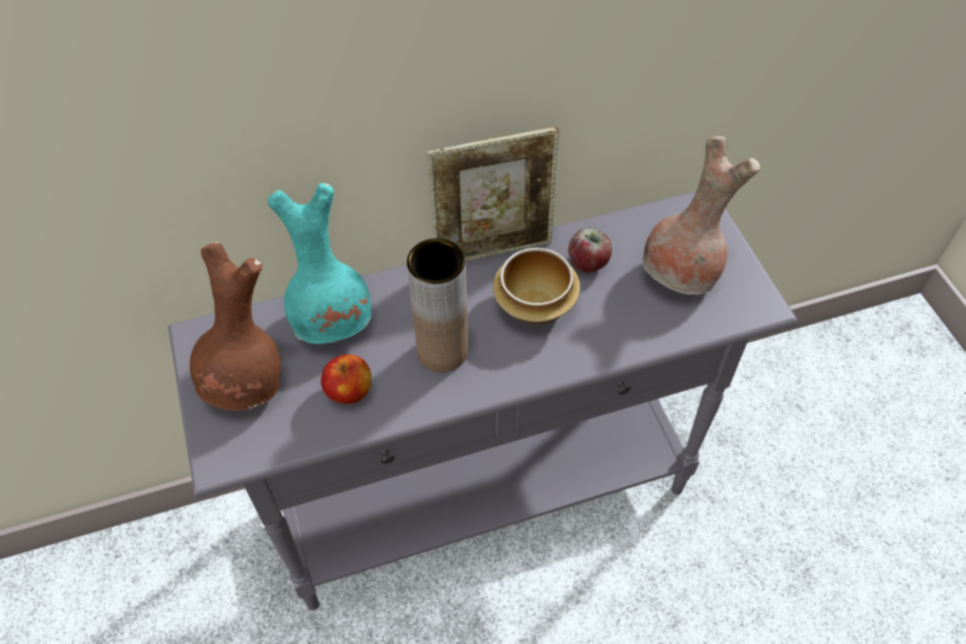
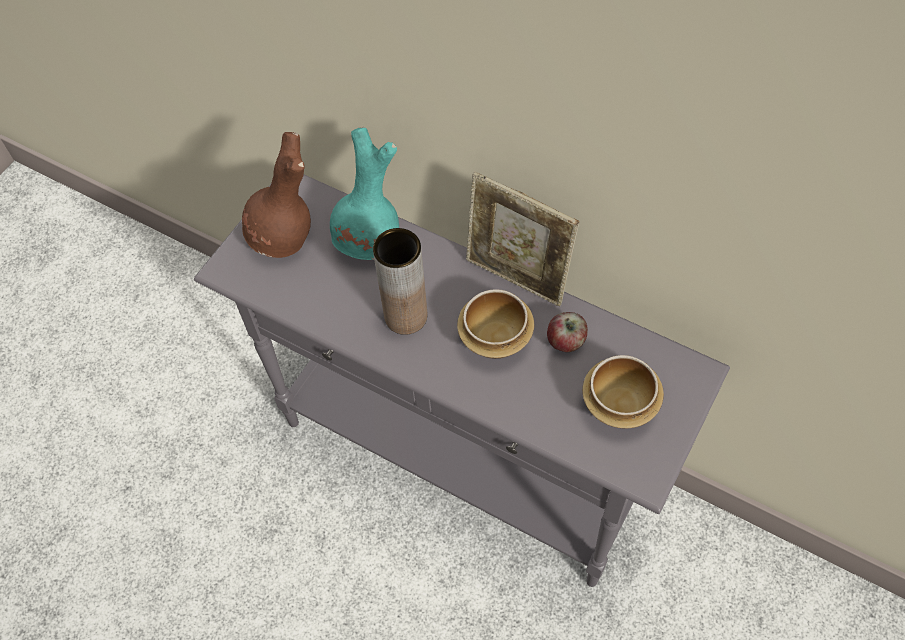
camera: 50 degrees right, 5 degrees up
apple [321,354,371,404] -> none
brown vase [642,136,760,295] -> bowl [582,355,664,428]

